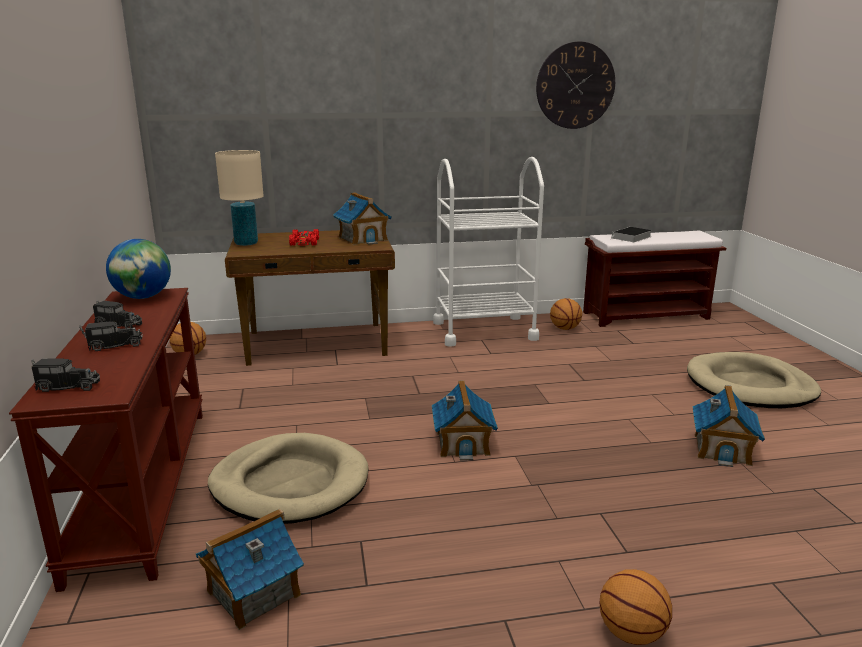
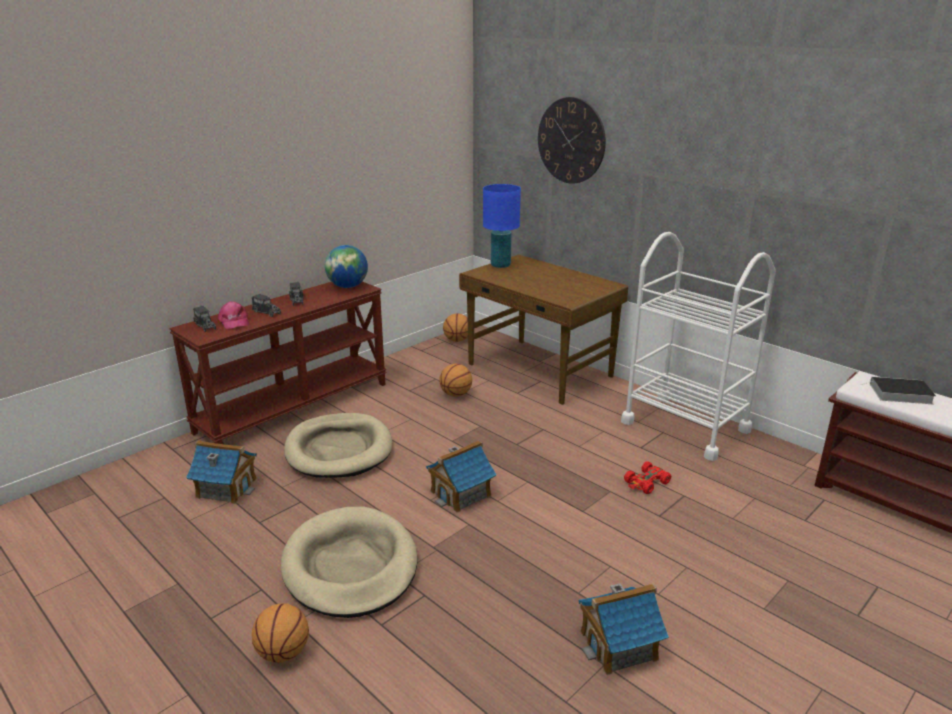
camera: 55 degrees right, 5 degrees up
beige table lamp [215,150,264,246] -> blue table lamp [483,184,521,268]
red toy car [289,229,319,246] -> red toy car moved to [624,461,671,494]
toy house [333,192,392,245] -> none
wall clock [536,41,615,129] -> wall clock moved to [538,97,606,184]
basketball [550,298,582,330] -> basketball moved to [439,364,472,397]
beige dog bed [687,352,821,408] -> beige dog bed moved to [281,507,418,618]
none -> pink cap [218,301,249,329]

